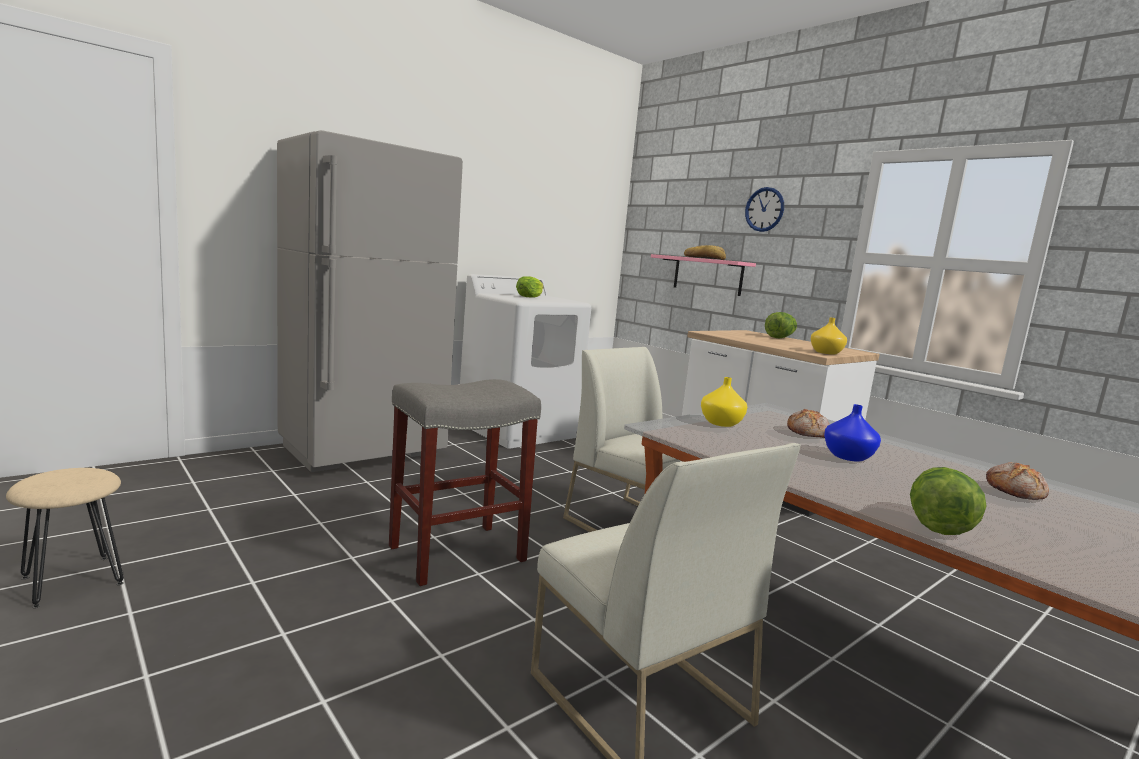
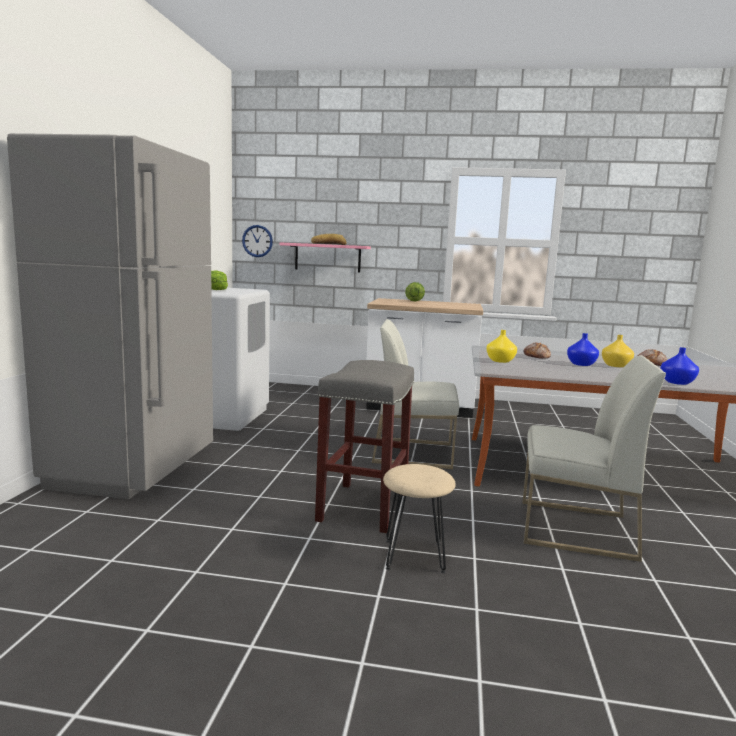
camera: 40 degrees left, 0 degrees up
beige stool [6,468,124,608] -> beige stool moved to [383,464,456,573]
wall clock [745,187,784,232] -> wall clock moved to [242,225,273,257]
yellow vase [811,318,847,355] -> yellow vase moved to [602,335,634,367]
lettuce [910,467,986,535] -> blue vase [660,347,699,385]

